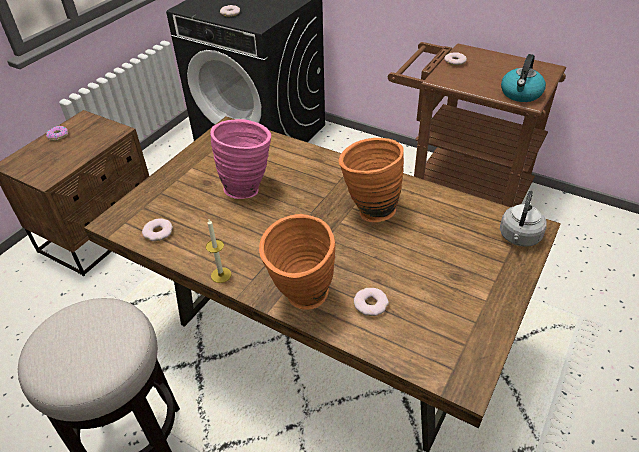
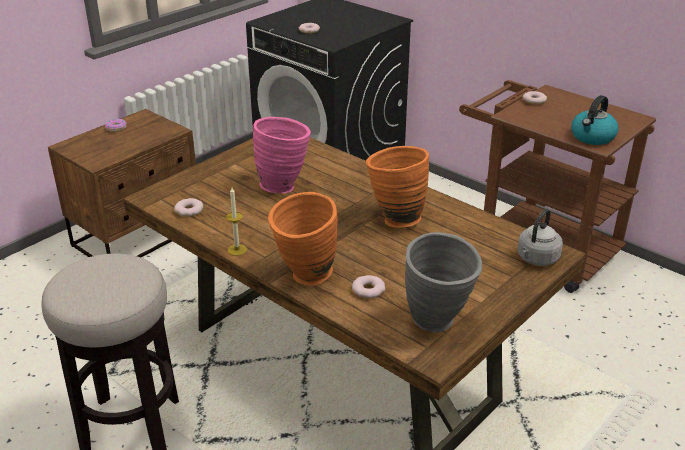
camera: 10 degrees right, 10 degrees down
none -> grey vase [405,232,482,333]

